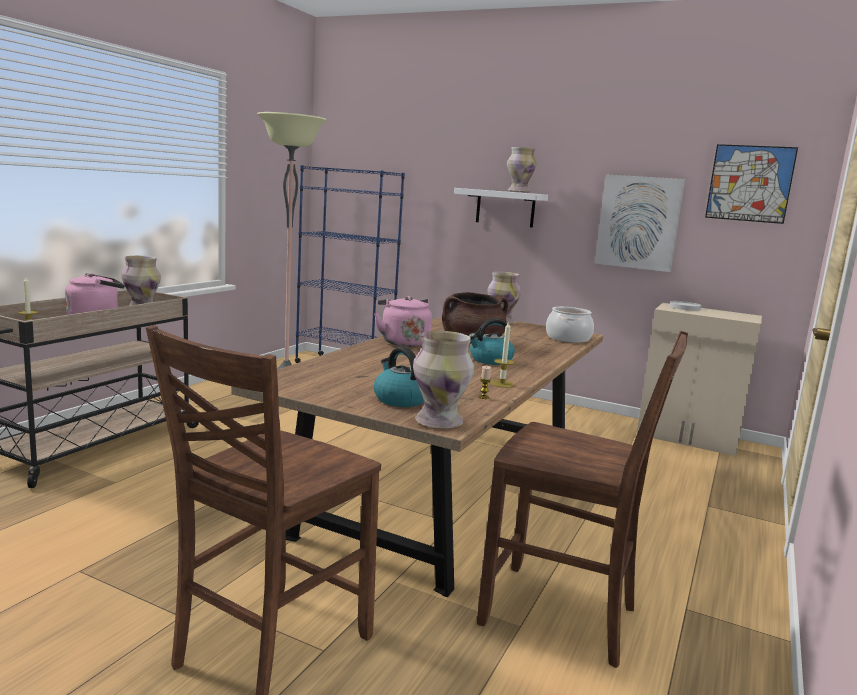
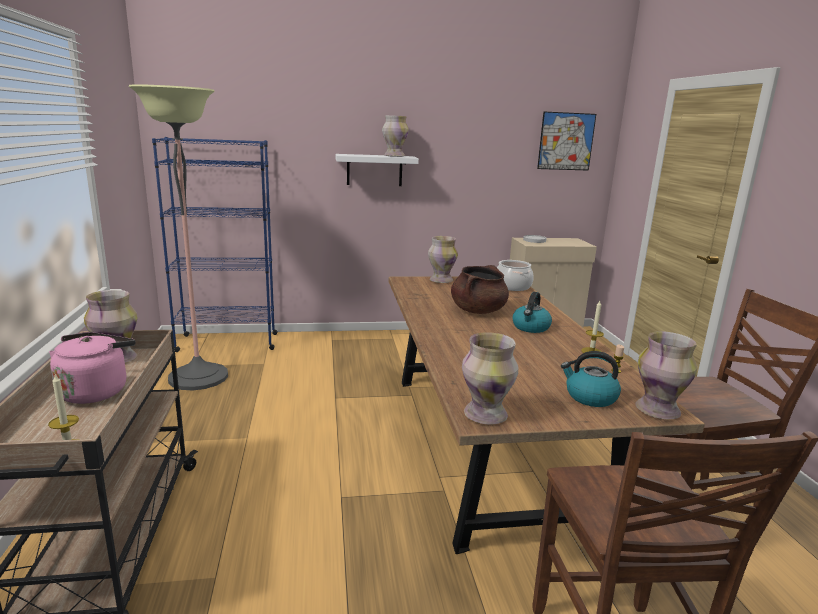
camera: 35 degrees left, 5 degrees up
pink kettle [374,296,432,347] -> none
picture [595,174,685,272] -> none
none -> vase [462,332,518,425]

